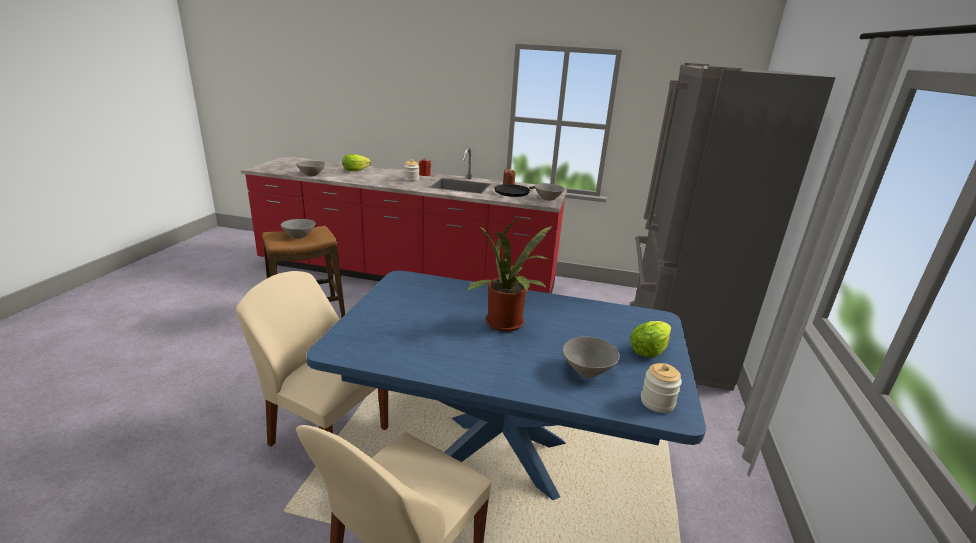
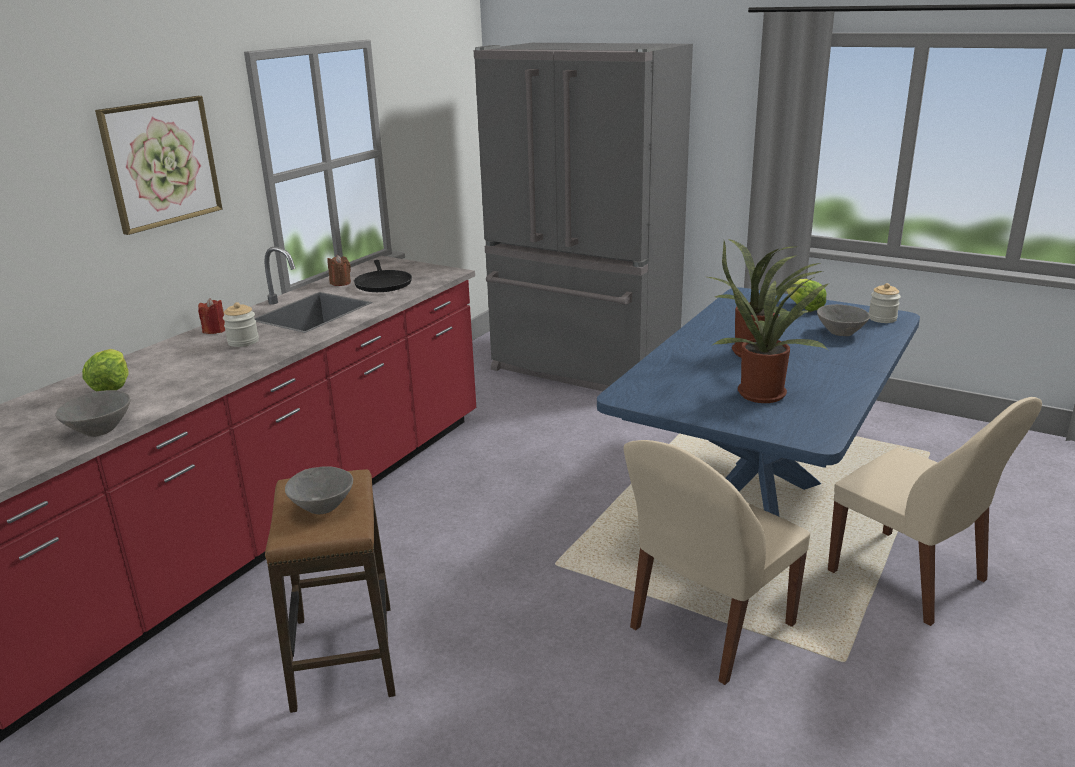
camera: 70 degrees left, 0 degrees up
grey bowl [535,183,565,200] -> none
none -> picture [95,96,222,235]
none -> potted plant [704,271,828,403]

